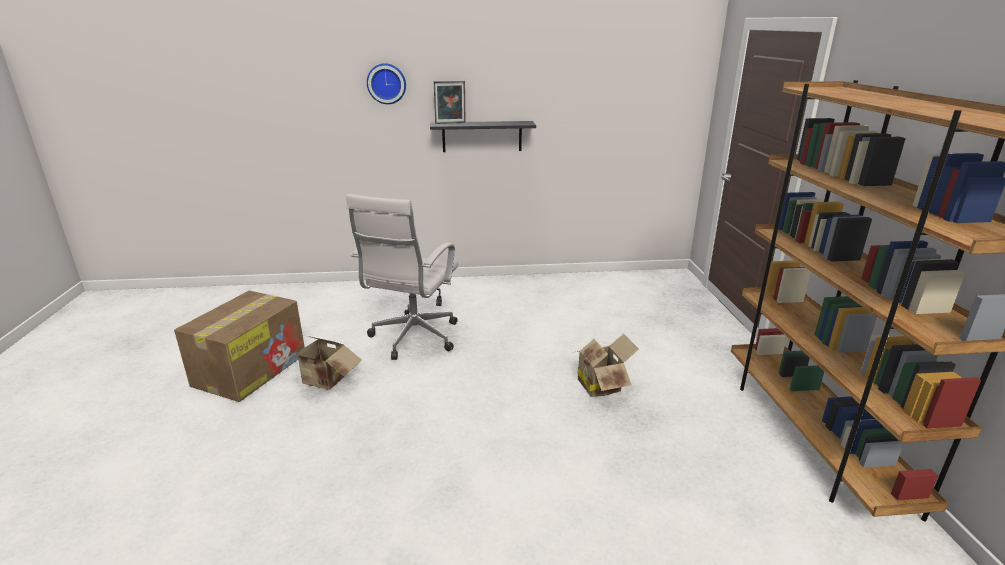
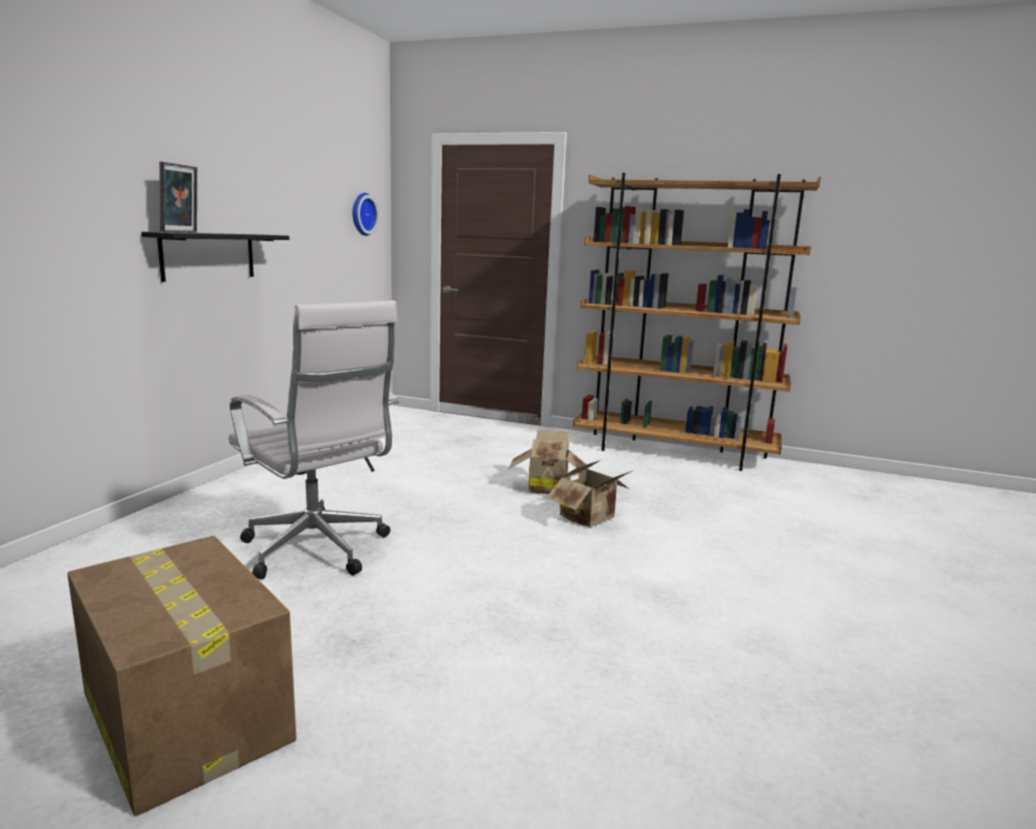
camera: 65 degrees left, 10 degrees down
cardboard box [285,336,362,390] -> cardboard box moved to [546,460,634,527]
wall clock [367,63,406,104] -> wall clock moved to [352,193,379,236]

